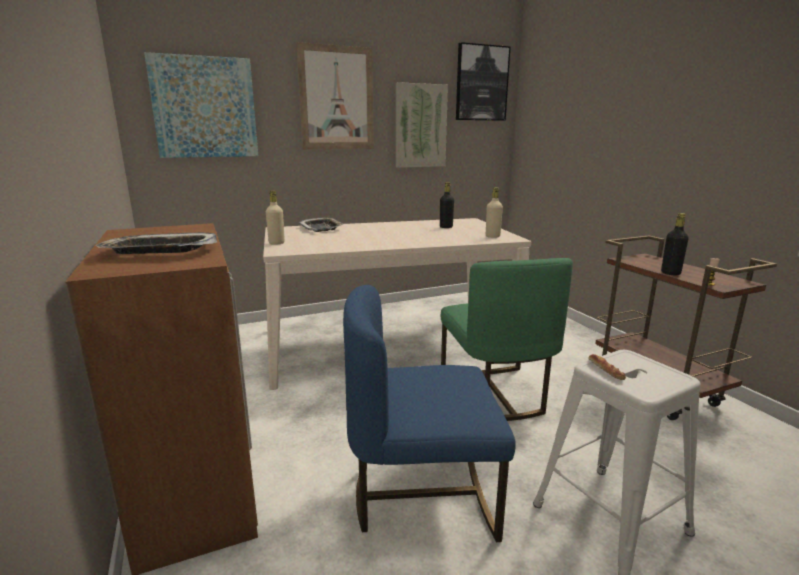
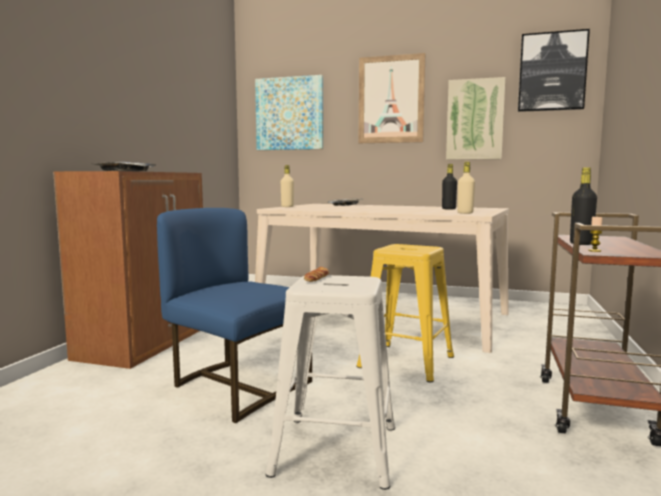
camera: 40 degrees right, 10 degrees down
green chair [441,258,573,421] -> yellow stool [356,244,454,382]

